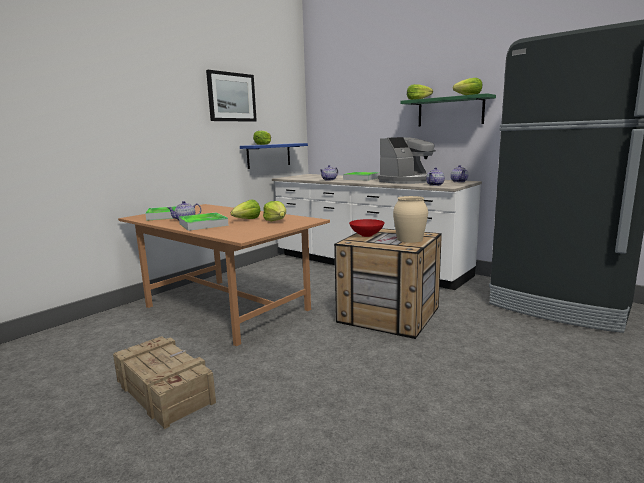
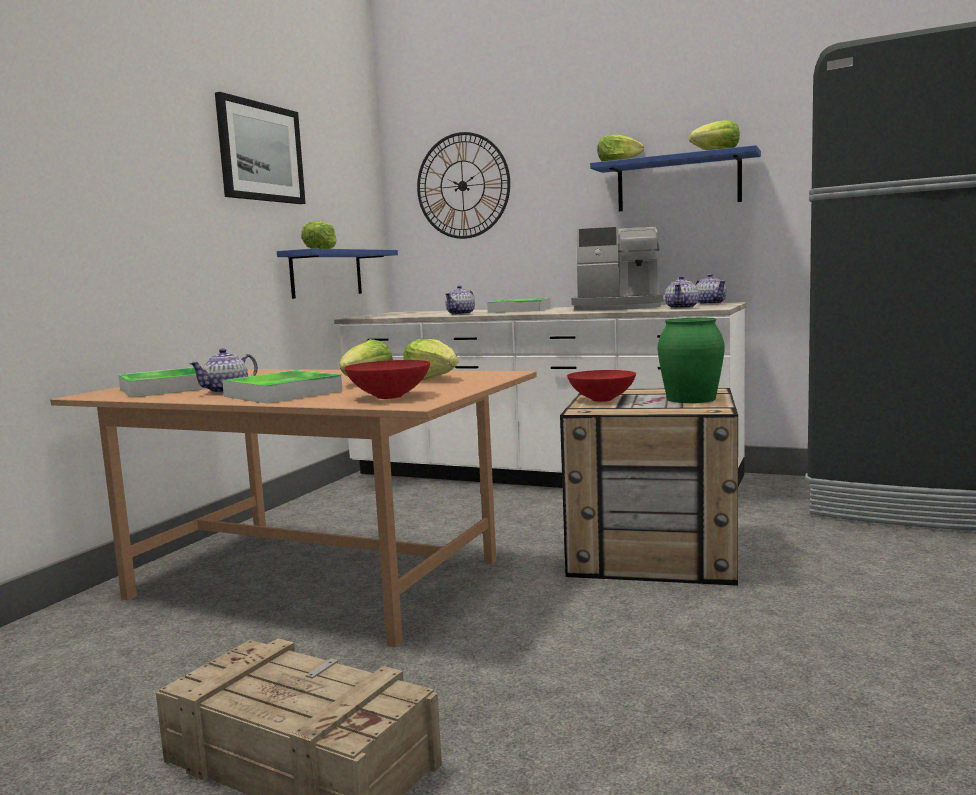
camera: 15 degrees left, 5 degrees down
coffee machine [378,137,436,184] -> coffee machine turned 60 degrees clockwise [571,227,663,310]
beige vase [393,196,428,243] -> green vase [658,318,725,403]
green shelf [400,93,496,127] -> blue shelf [590,145,761,211]
none -> red bowl [344,360,430,399]
none -> wall clock [417,132,510,239]

